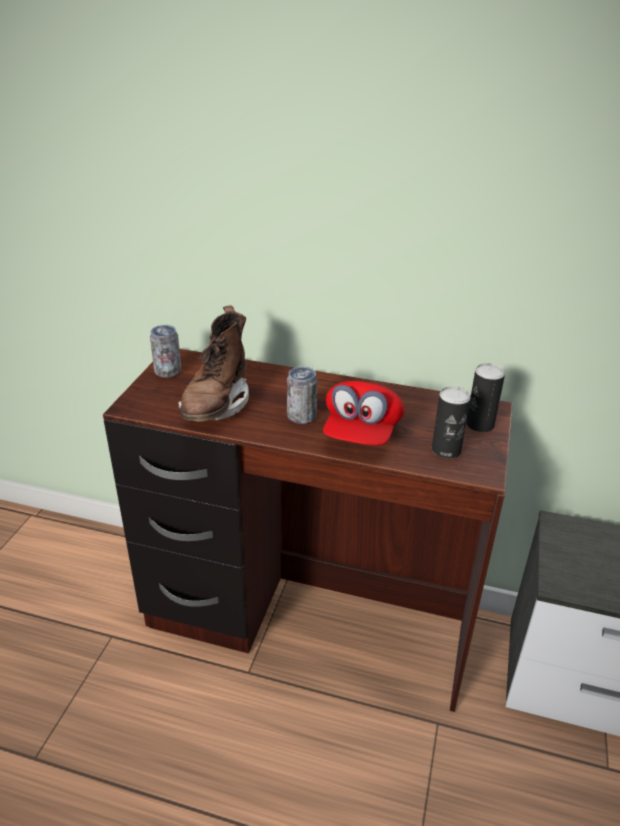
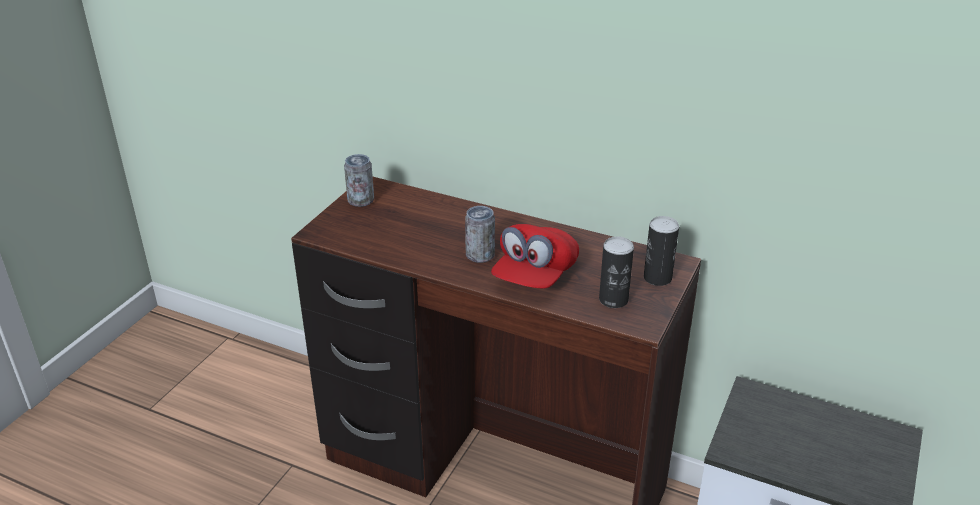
camera: 10 degrees right, 0 degrees up
brown boot [178,305,249,422] -> none

